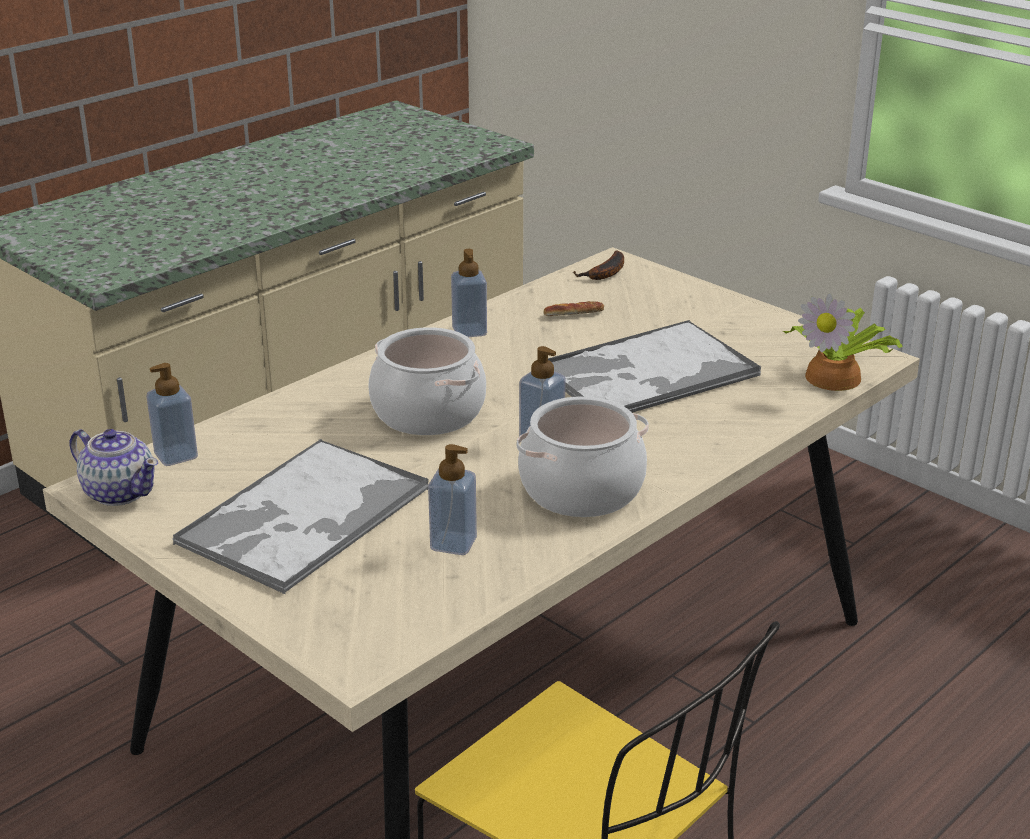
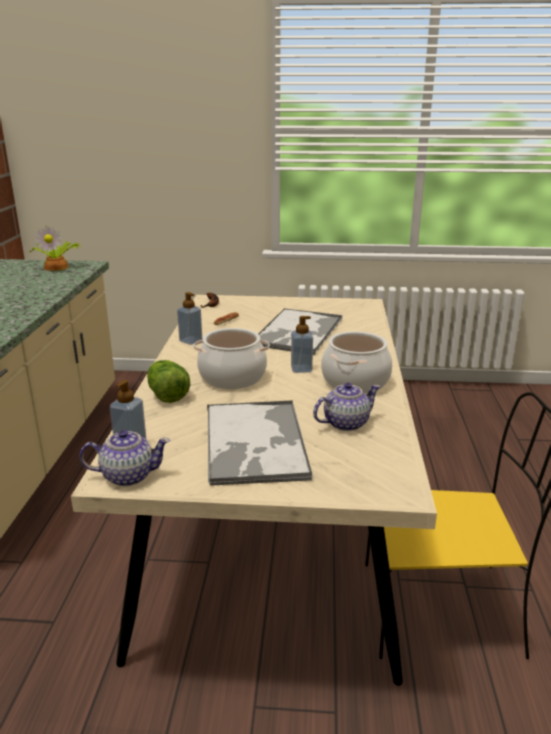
camera: 40 degrees left, 5 degrees down
soap dispenser [428,444,477,555] -> teapot [313,382,380,431]
potted plant [783,293,903,391] -> potted plant moved to [29,225,81,271]
none -> lettuce [147,360,190,403]

